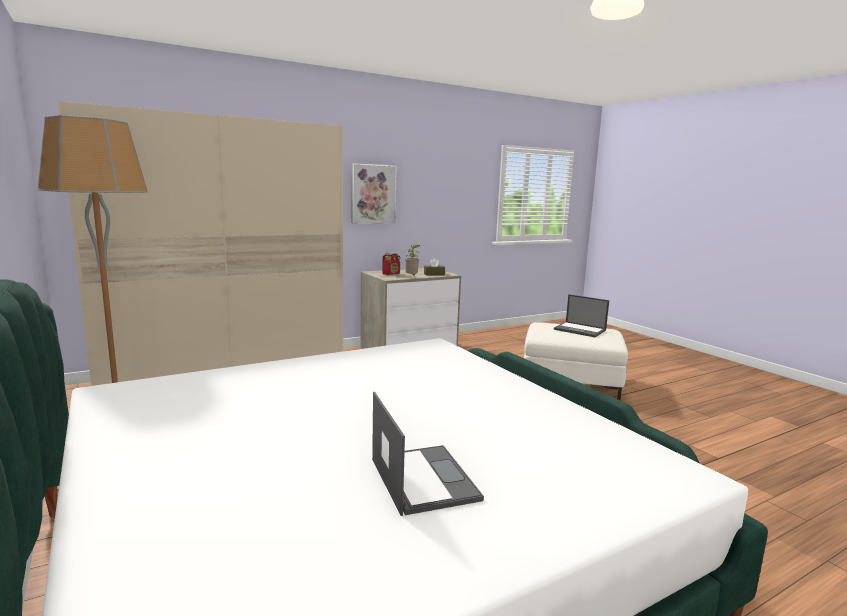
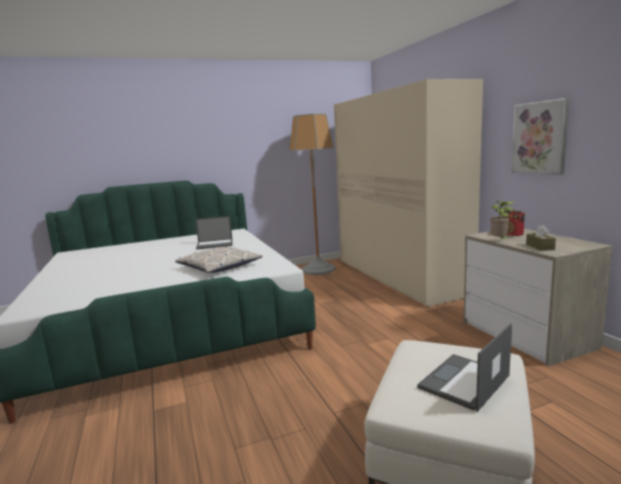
camera: 100 degrees right, 0 degrees up
laptop [372,392,484,516] -> laptop moved to [195,216,233,250]
none -> pillow [175,247,263,273]

